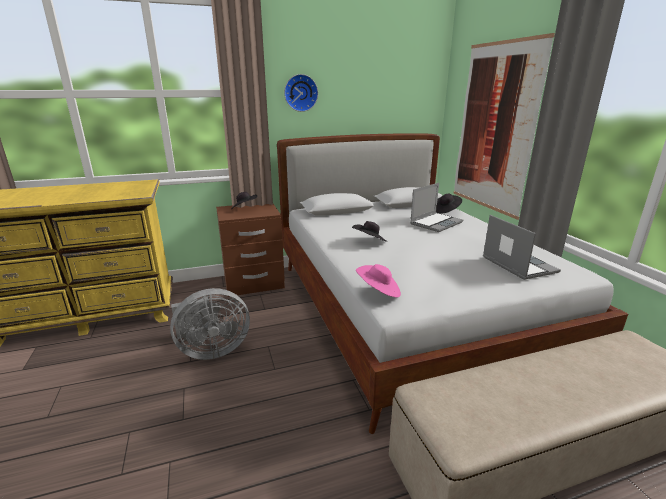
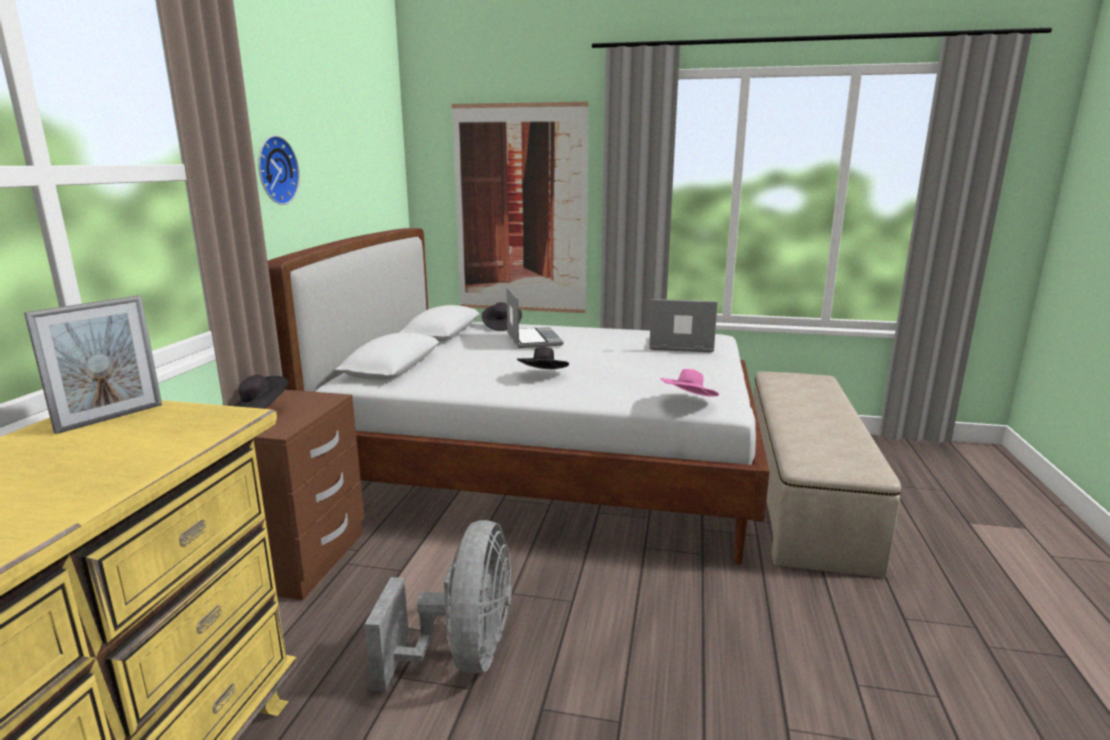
camera: 60 degrees left, 5 degrees down
none -> picture frame [24,295,162,434]

